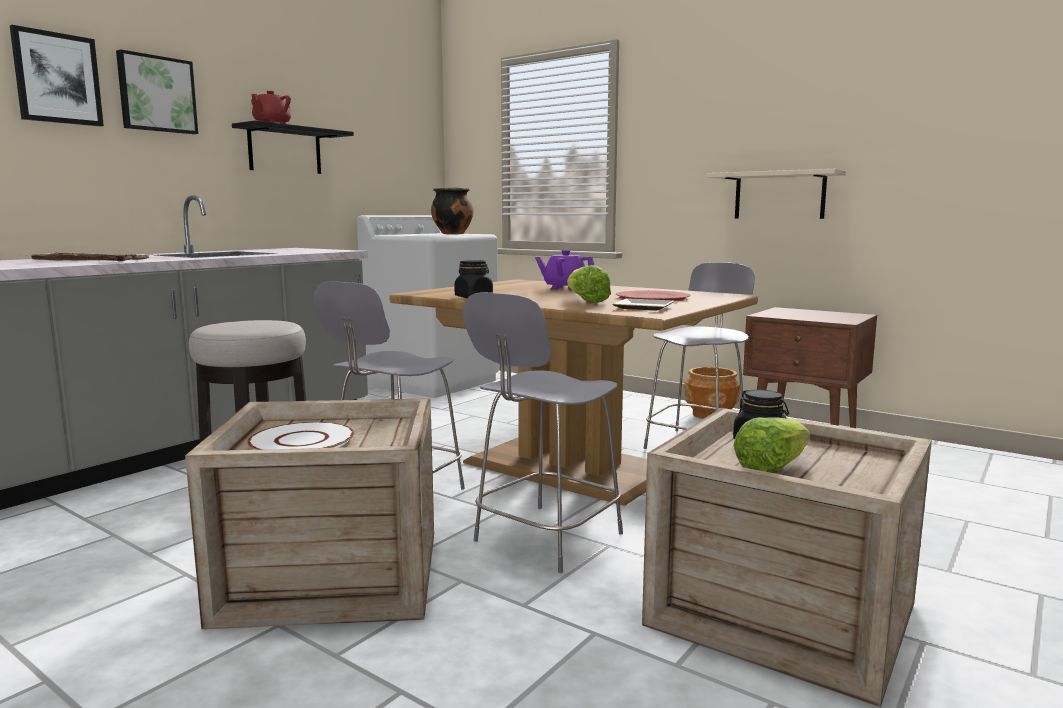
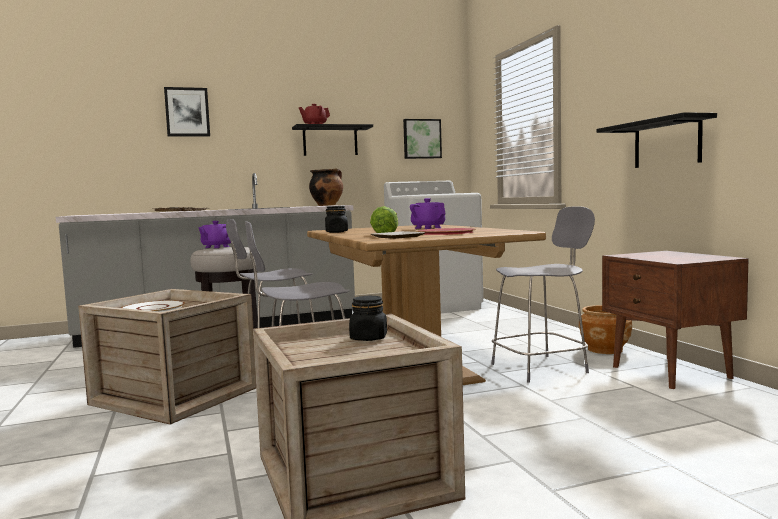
camera: 35 degrees right, 5 degrees down
picture [116,49,198,134] -> picture moved to [403,119,442,159]
cooking pot [431,187,474,235] -> cooking pot moved to [309,169,343,206]
beige shelf [706,169,846,219] -> black shelf [596,112,717,168]
lettuce [733,417,810,473] -> none
none -> purple teapot [198,221,231,248]

